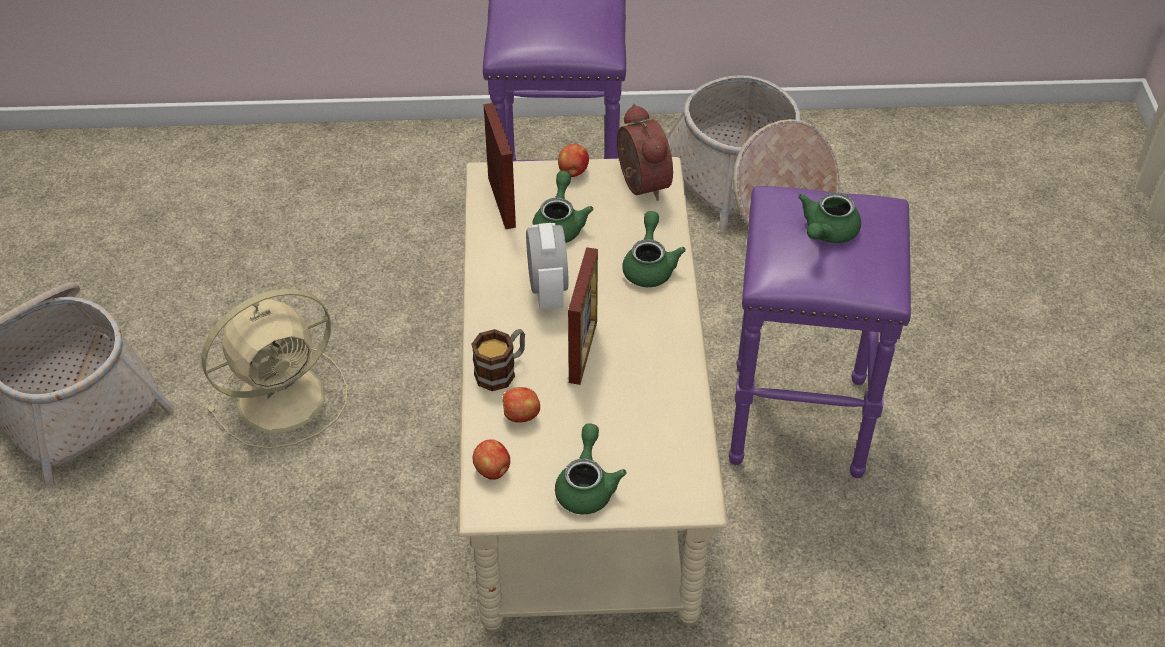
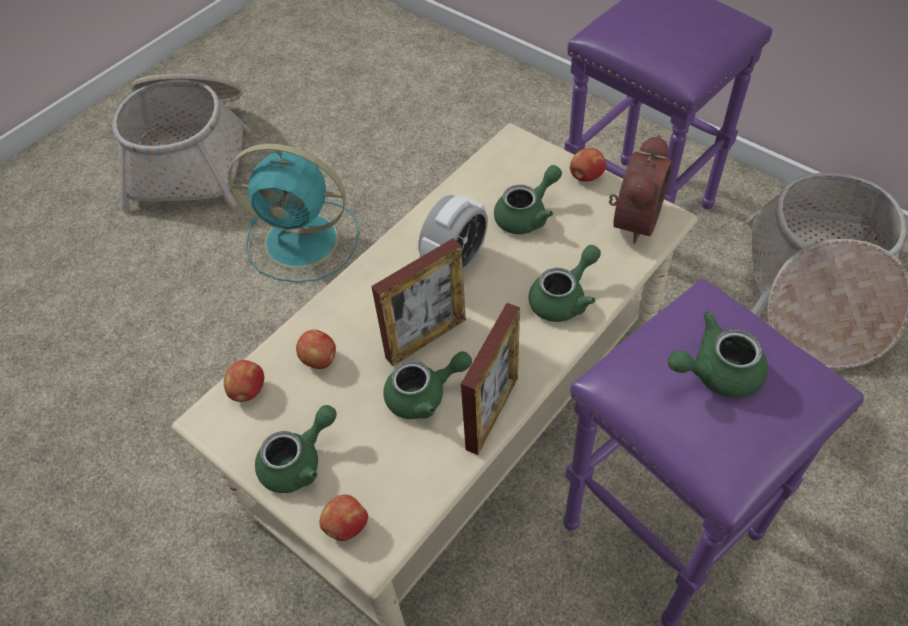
camera: 45 degrees right, 5 degrees up
beige fan [202,289,348,449] -> turquoise fan [228,143,358,282]
mug [472,329,525,391] -> none
picture frame [483,103,516,229] -> picture frame moved to [461,303,520,455]
none -> apple [320,495,368,541]
none -> green teapot [383,351,472,419]

